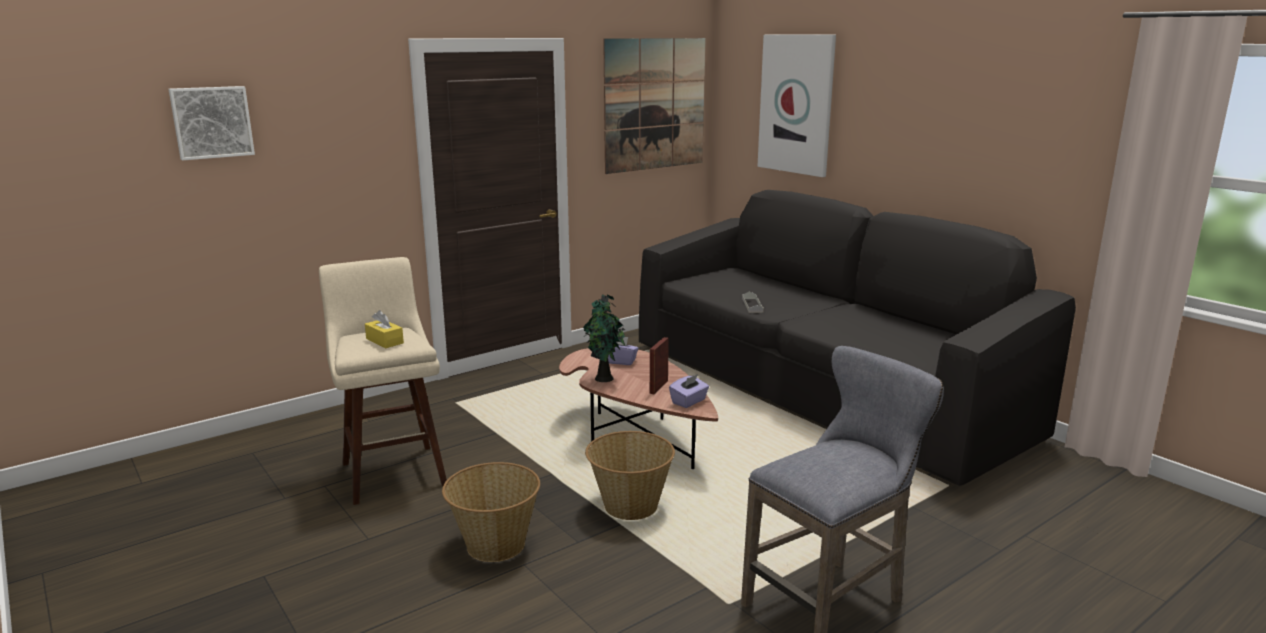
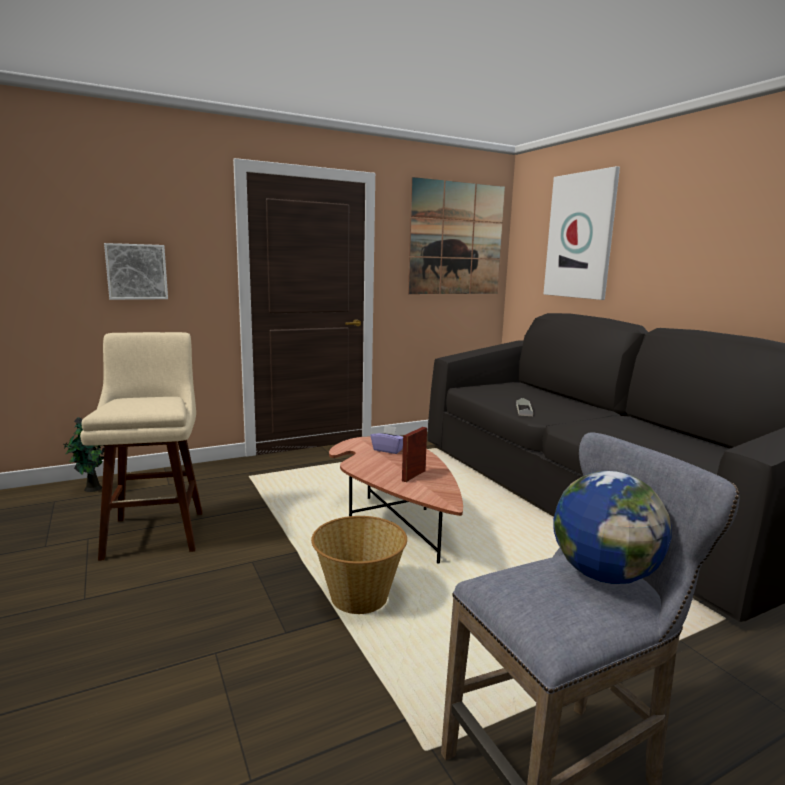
camera: 10 degrees right, 5 degrees down
picture [169,86,255,161] -> picture moved to [104,243,168,300]
yellow tissue box [365,310,404,348] -> none
basket [442,462,540,562] -> none
potted plant [583,295,625,382] -> potted plant moved to [63,417,105,492]
purple tissue box [669,374,709,408] -> none
none -> globe [553,471,672,584]

